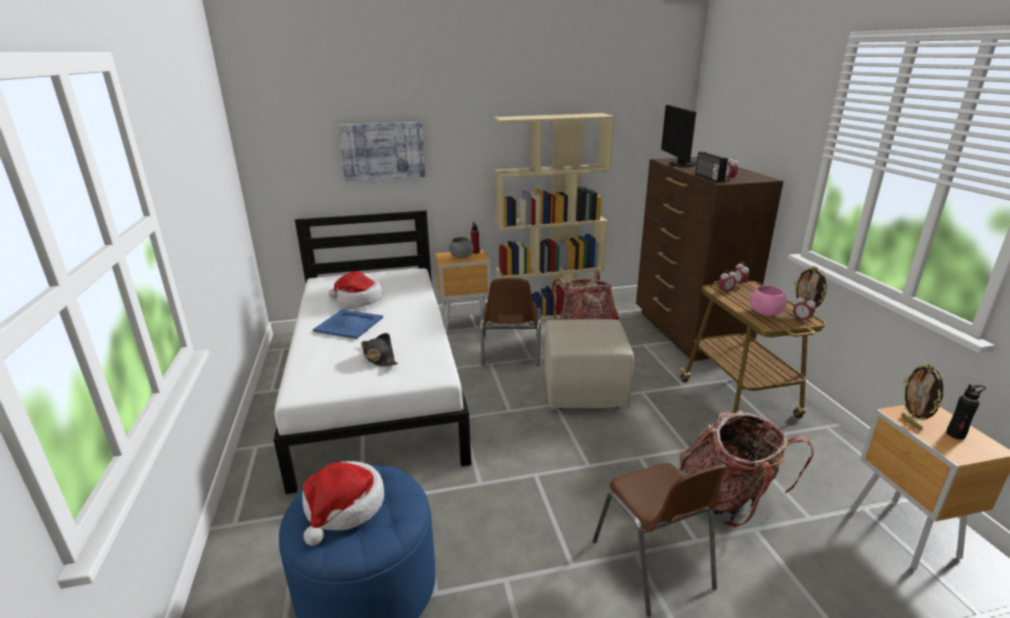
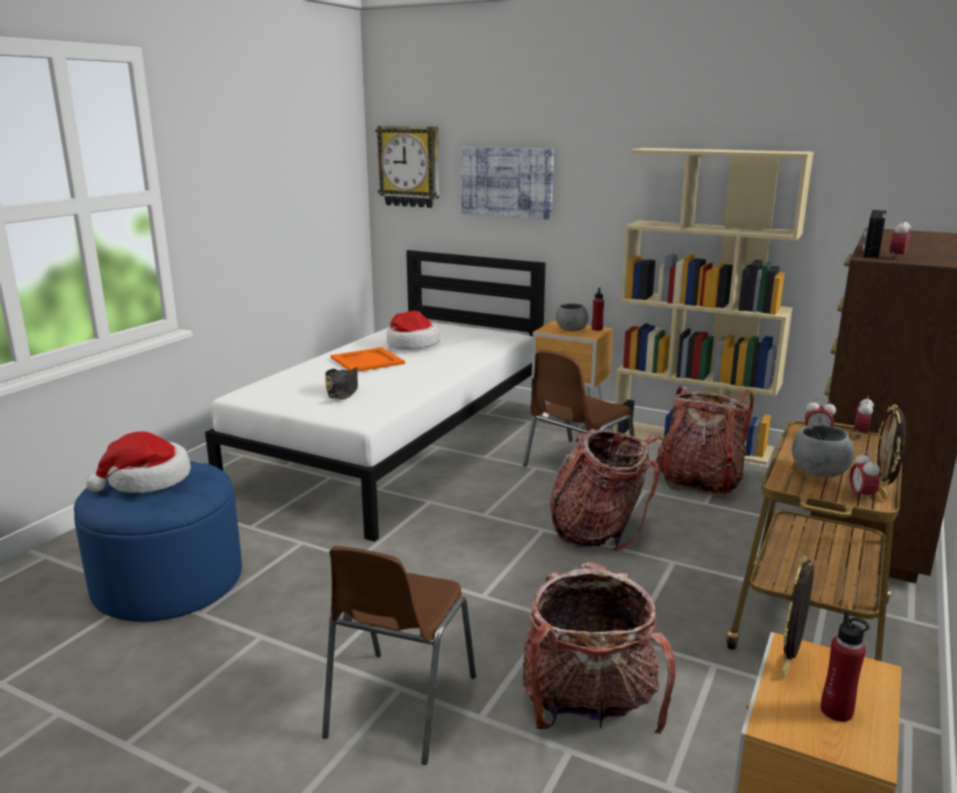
camera: 40 degrees right, 5 degrees down
blue tray [313,309,383,339] -> orange tray [331,347,405,372]
beige ottoman [545,319,634,409] -> backpack [550,429,667,551]
monitor [661,105,697,167] -> none
pink bowl [750,286,787,316] -> grey bowl [792,424,854,477]
black bottle [946,384,986,440] -> red bottle [821,611,869,722]
none -> wall clock [375,126,439,208]

